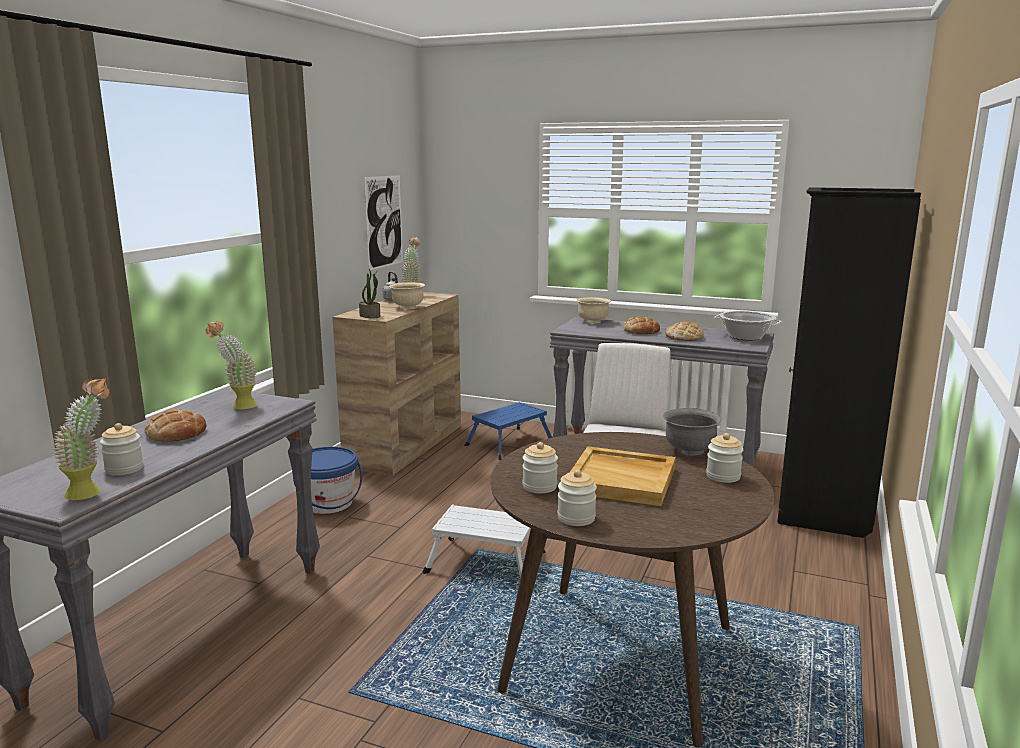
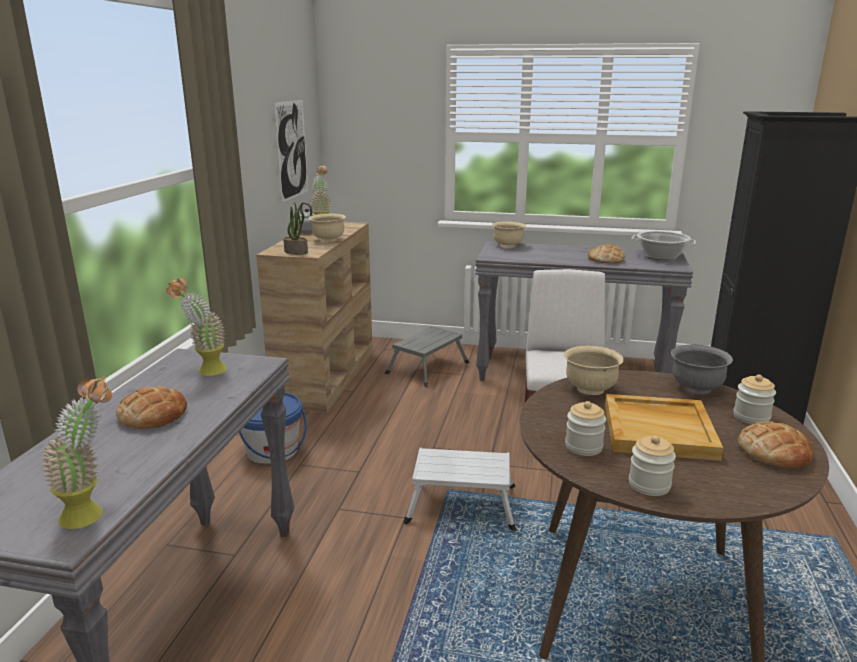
camera: 10 degrees left, 5 degrees up
jar [100,423,144,476] -> none
blue step ladder [464,402,553,460] -> grey step ladder [385,326,470,387]
bread [623,316,660,334] -> bread moved to [738,421,813,469]
none -> beige bowl [563,345,624,395]

